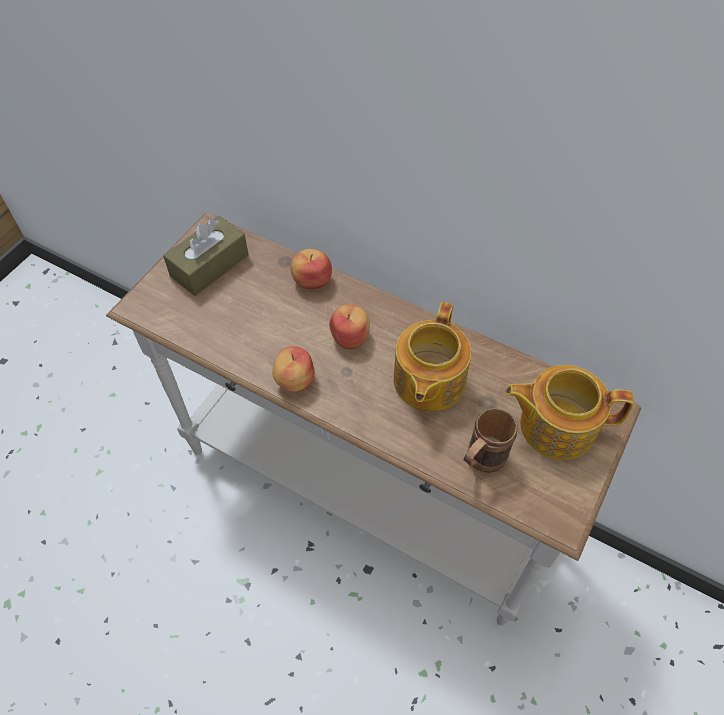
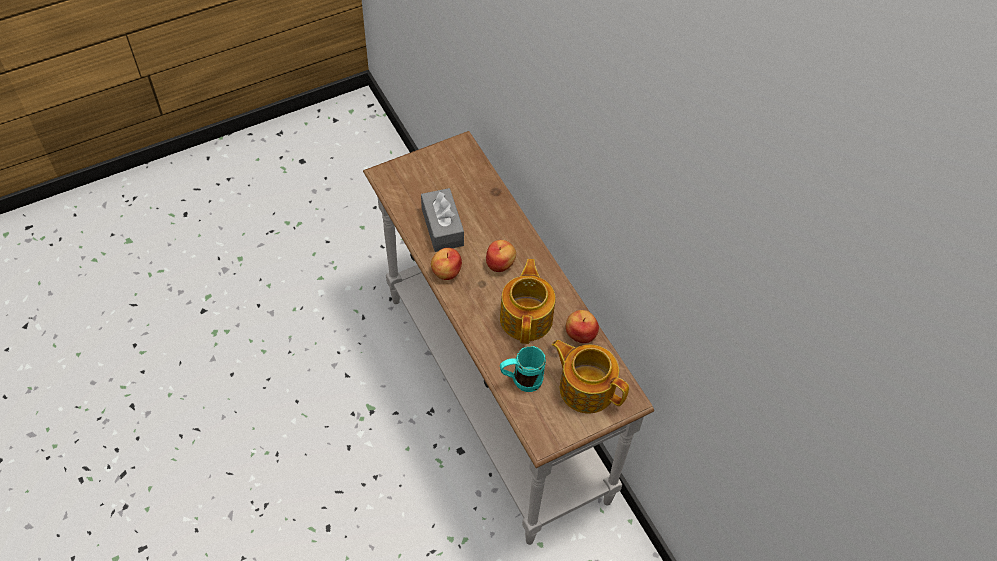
camera: 30 degrees right, 0 degrees up
brown tissue box [163,216,249,296] -> none
apple [290,249,332,289] -> apple moved to [566,310,599,343]
teapot [393,302,471,411] -> teapot turned 135 degrees clockwise [500,259,555,344]
brown mug [464,408,518,473] -> turquoise mug [500,346,546,392]
none -> grey tissue box [421,188,464,252]

